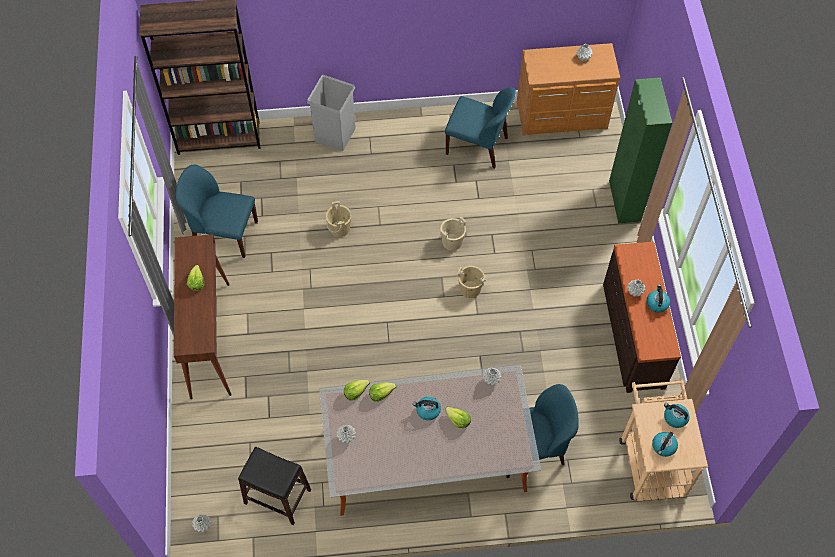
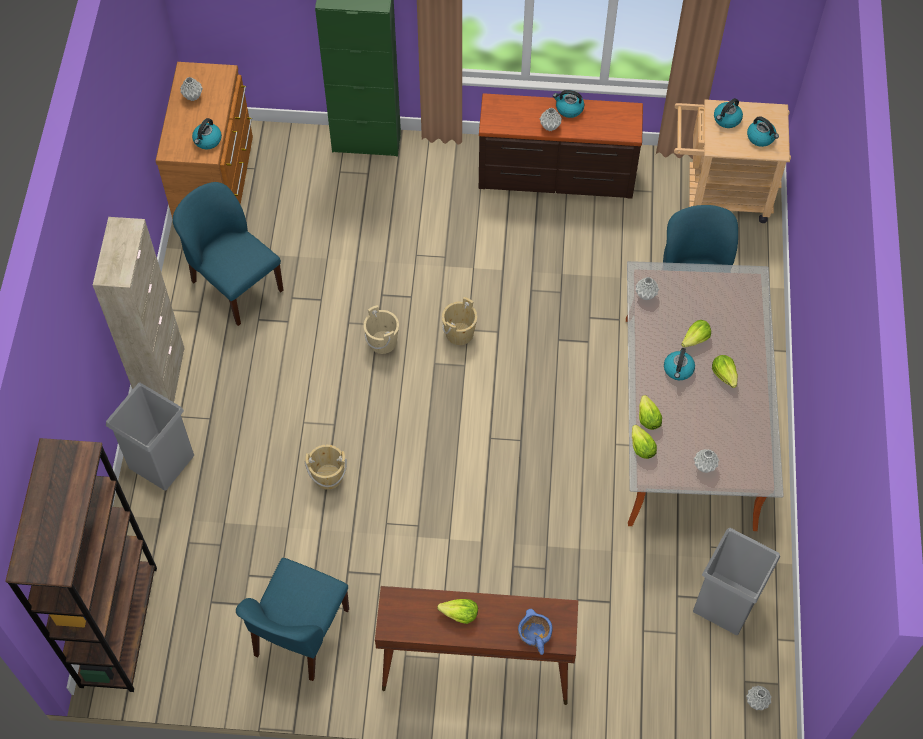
camera: 80 degrees left, 0 degrees up
black stool [238,446,311,525] -> grey trash can [693,528,780,635]
blue chair [445,87,516,168] -> blue chair turned 75 degrees counterclockwise [173,182,283,326]
none -> beige cabinet [93,217,185,402]
none -> kettle [192,118,222,149]
none -> blue bowl [518,609,552,655]
none -> lettuce [712,355,738,388]

